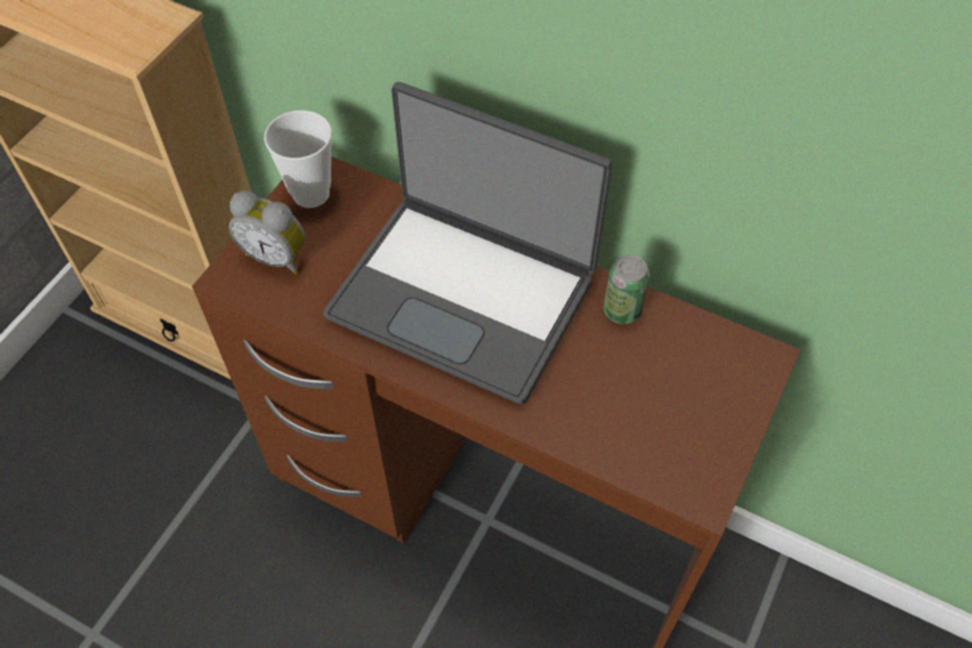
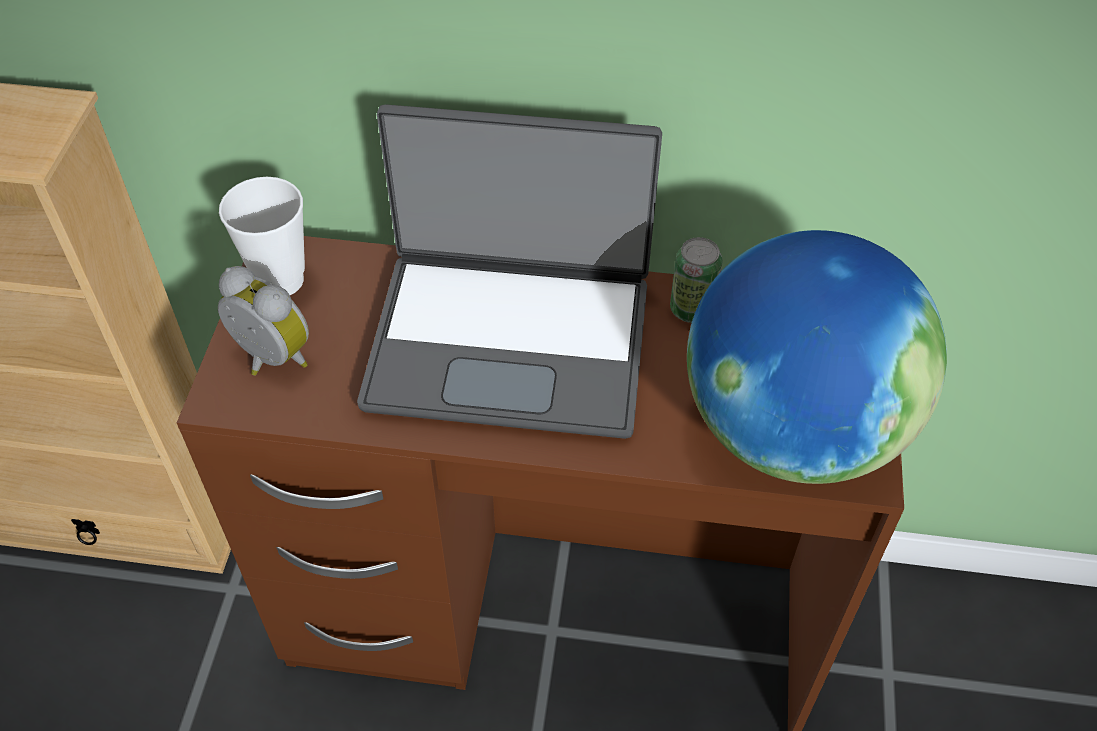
camera: 20 degrees left, 5 degrees down
alarm clock [229,190,305,274] -> alarm clock turned 150 degrees counterclockwise [218,266,309,376]
none -> globe [687,230,947,484]

